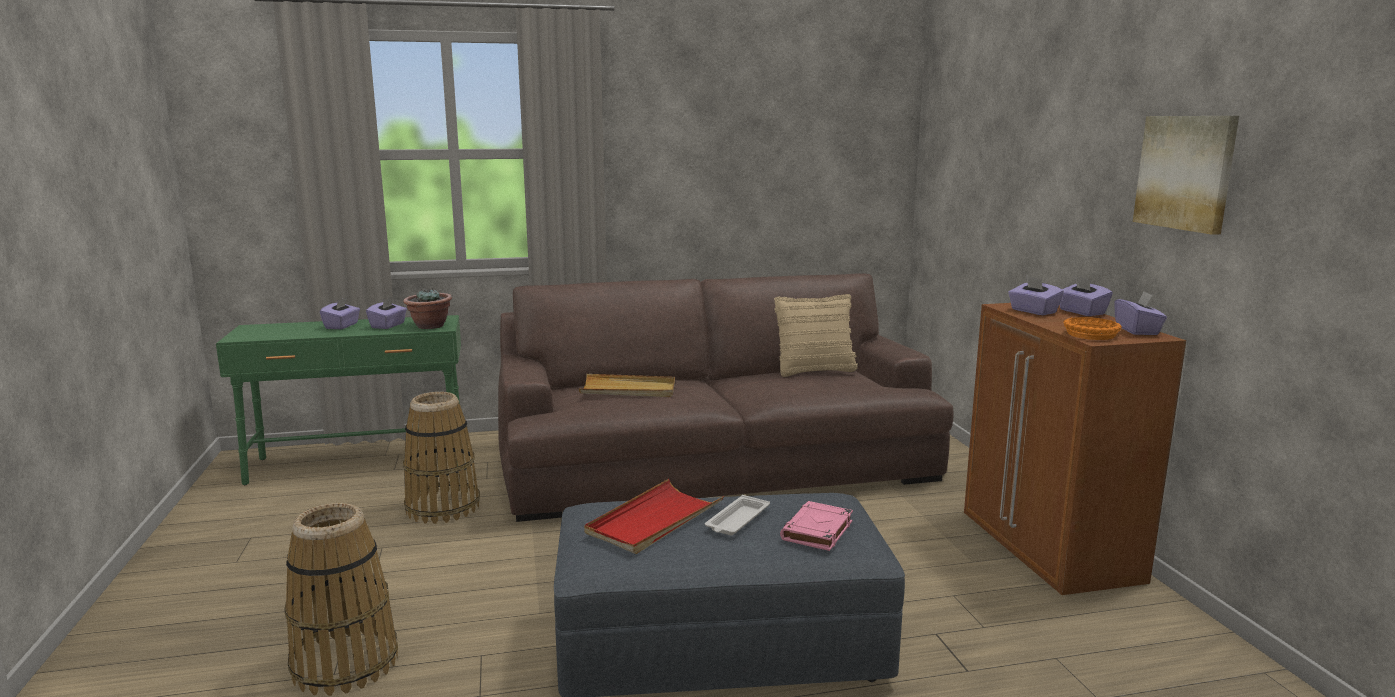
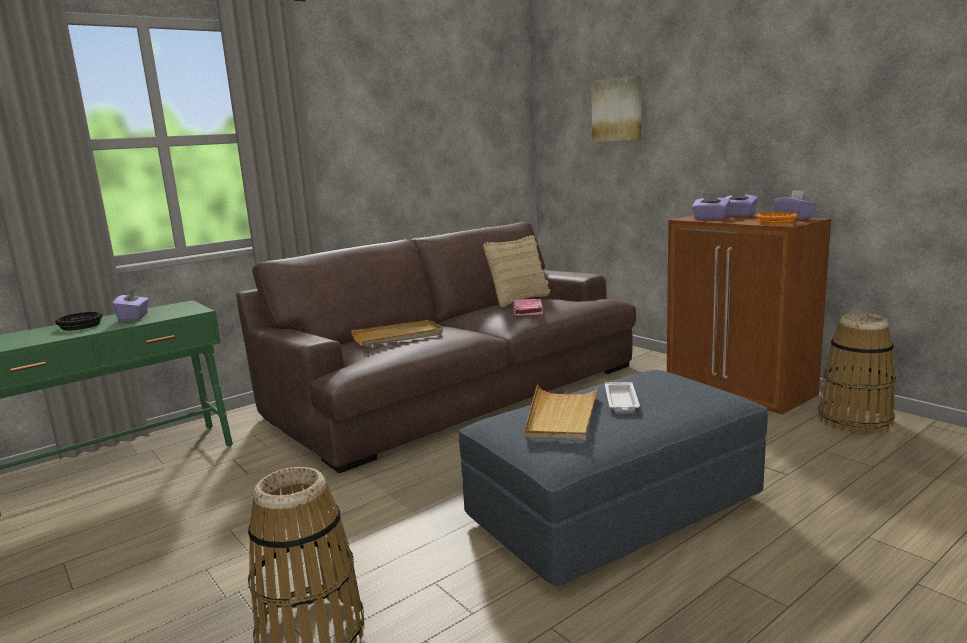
camera: 25 degrees left, 0 degrees up
purple tissue box [320,297,360,329] -> black bowl [55,312,103,331]
potted plant [403,288,452,329] -> none
basket [403,392,480,524] -> basket moved to [818,313,896,434]
red tray [584,479,724,554] -> beige tray [524,384,598,441]
pink book [780,501,853,551] -> pink book moved to [513,298,543,316]
picture [1133,116,1239,235] -> picture moved to [591,75,641,142]

